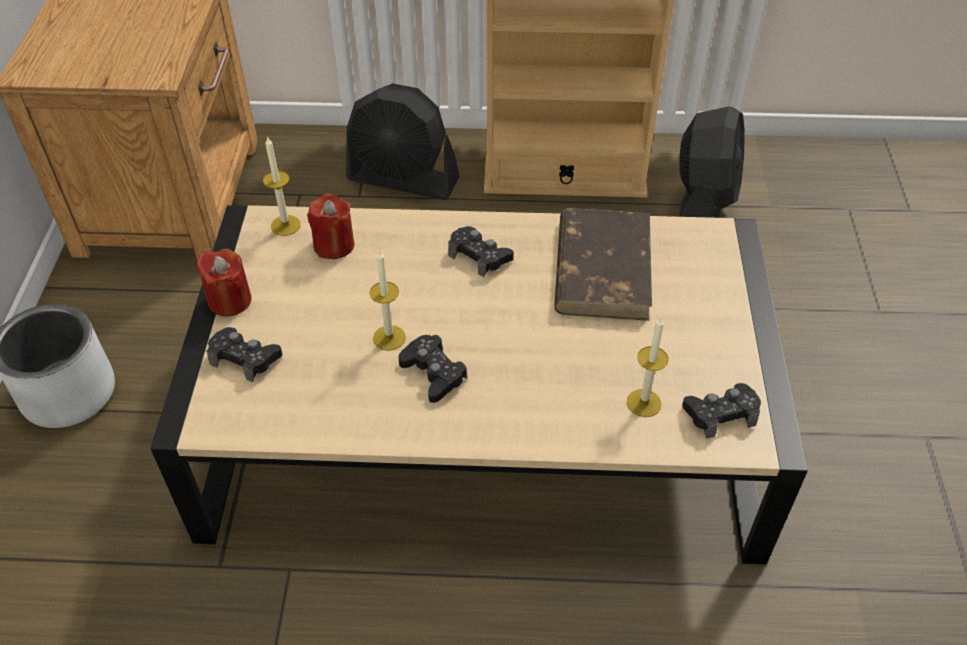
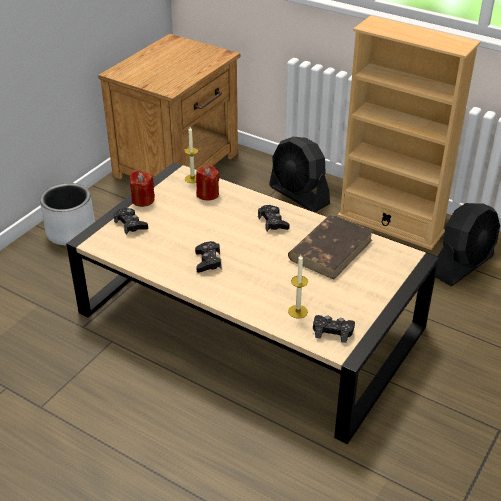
camera: 30 degrees right, 10 degrees down
candle [369,249,406,351] -> none

